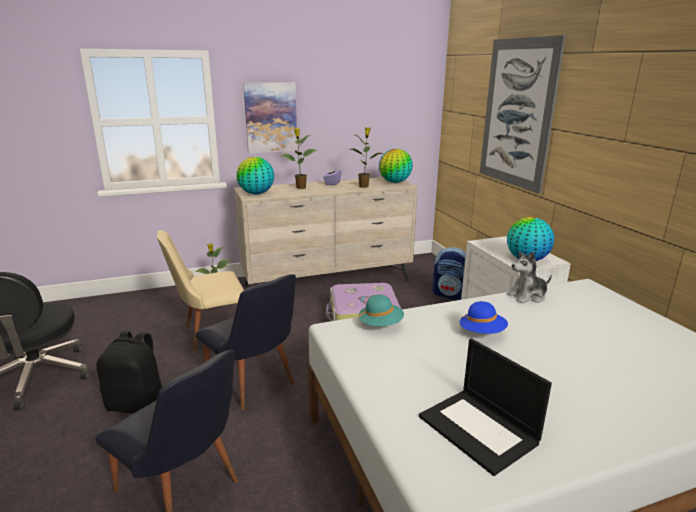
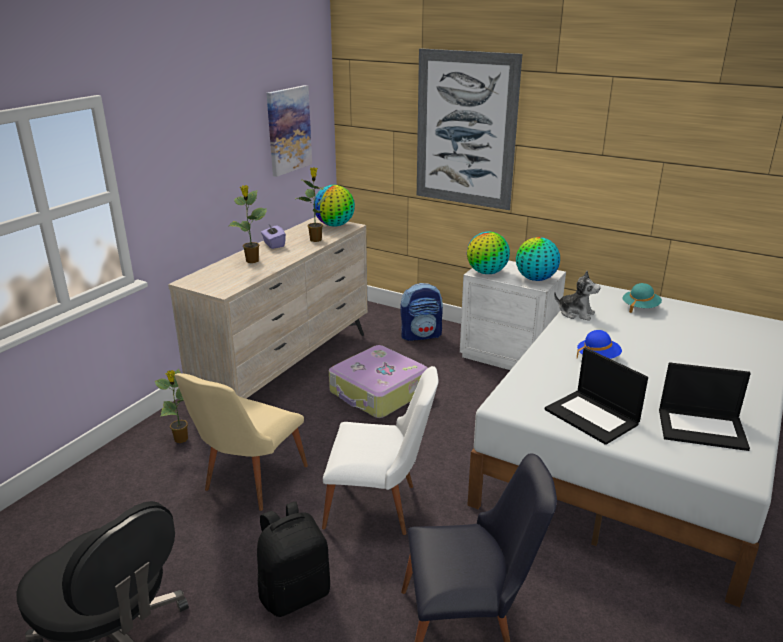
camera: 40 degrees left, 5 degrees up
black chair [196,274,296,410] -> white chair [322,366,438,535]
globe [236,157,274,194] -> globe moved to [467,231,510,274]
picture [243,83,297,153] -> picture moved to [267,85,312,177]
turquoise hat [358,294,404,326] -> turquoise hat moved to [623,283,662,313]
plush toy [507,251,552,303] -> plush toy turned 90 degrees counterclockwise [554,271,600,321]
none -> laptop [545,348,648,445]

